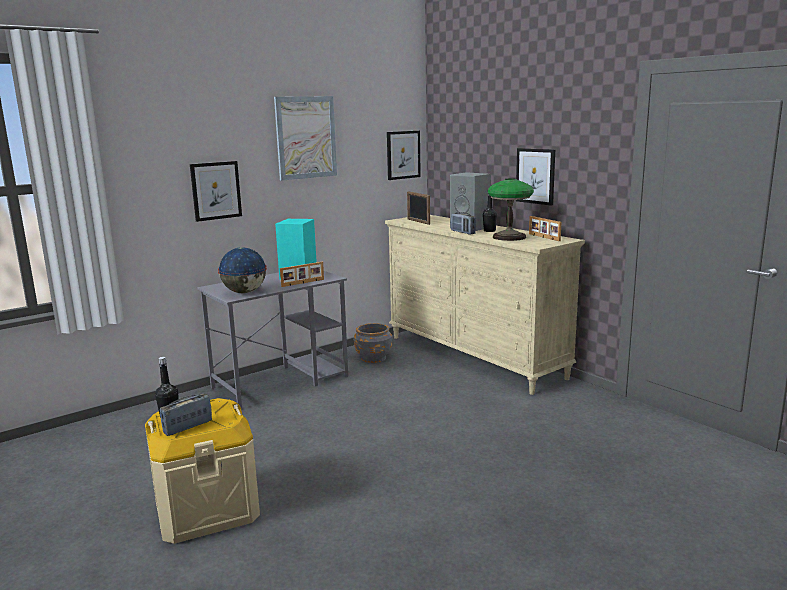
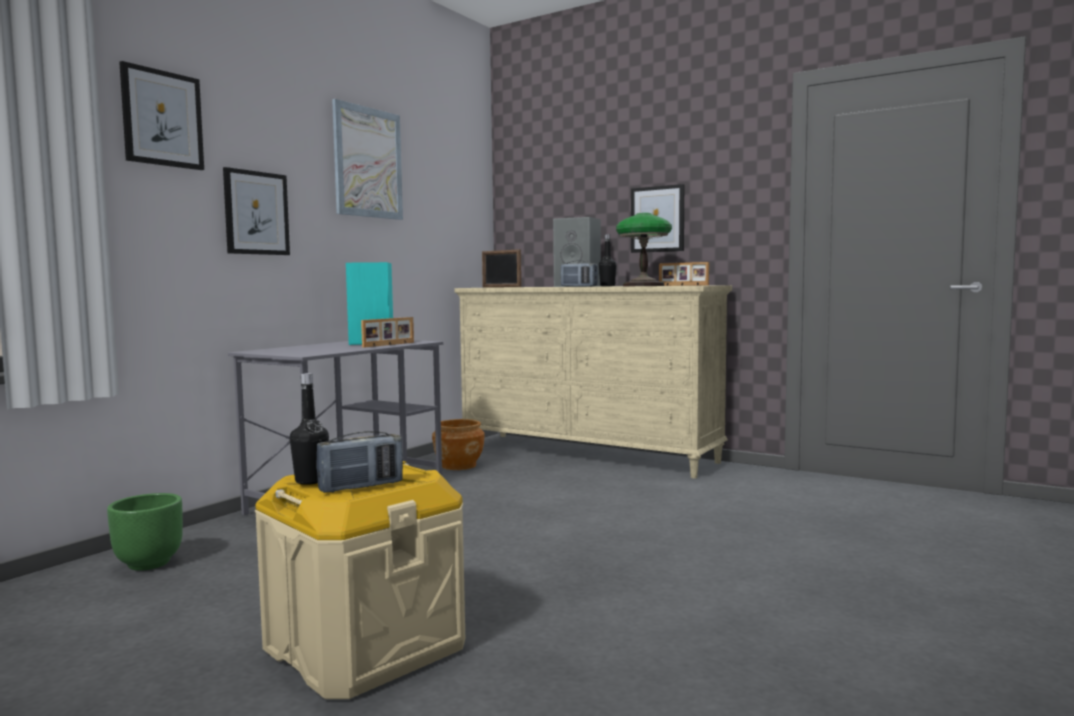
camera: 20 degrees left, 10 degrees down
radio [160,393,212,436] -> radio turned 150 degrees counterclockwise [317,431,403,493]
globe [218,247,267,293] -> none
grey planter [354,323,393,363] -> brown planter [432,419,484,470]
picture [387,131,421,180] -> picture moved to [119,61,204,170]
none -> green planter [107,493,183,571]

